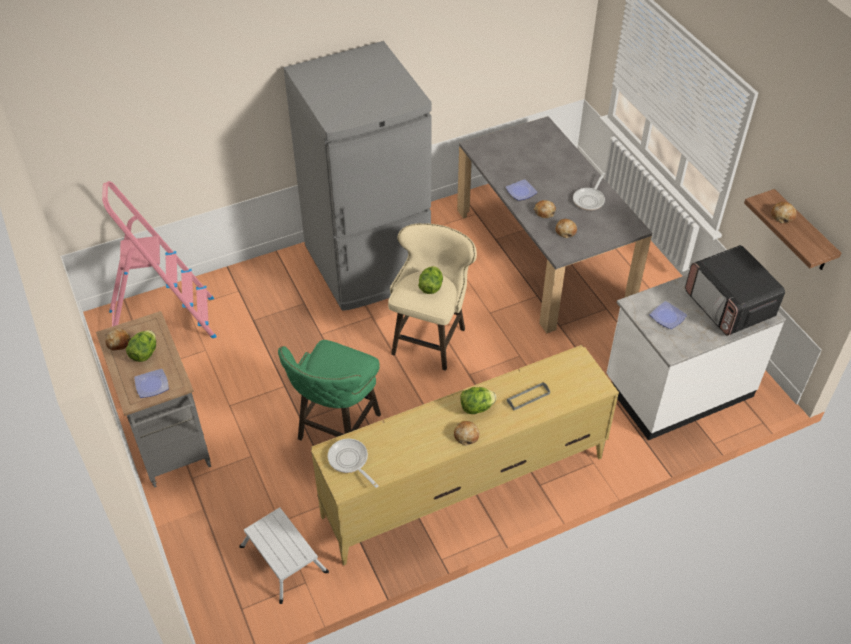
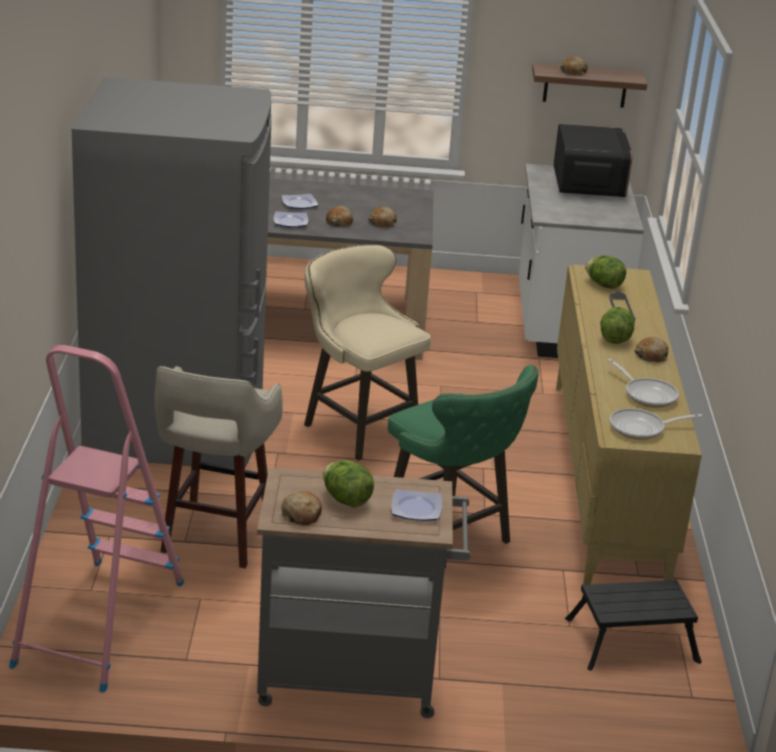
camera: 65 degrees left, 20 degrees down
white step ladder [239,507,329,604] -> black step ladder [565,579,702,671]
lettuce [418,266,443,294] -> lettuce moved to [585,255,626,289]
frying pan [573,173,605,211] -> frying pan moved to [607,359,679,408]
plate [650,301,687,329] -> plate moved to [281,194,318,209]
microwave [685,245,785,336] -> microwave turned 90 degrees counterclockwise [554,124,633,197]
none -> beige stool [155,366,283,568]

